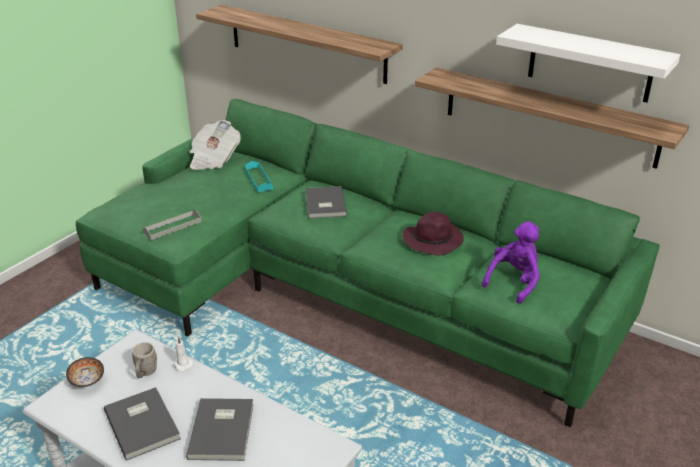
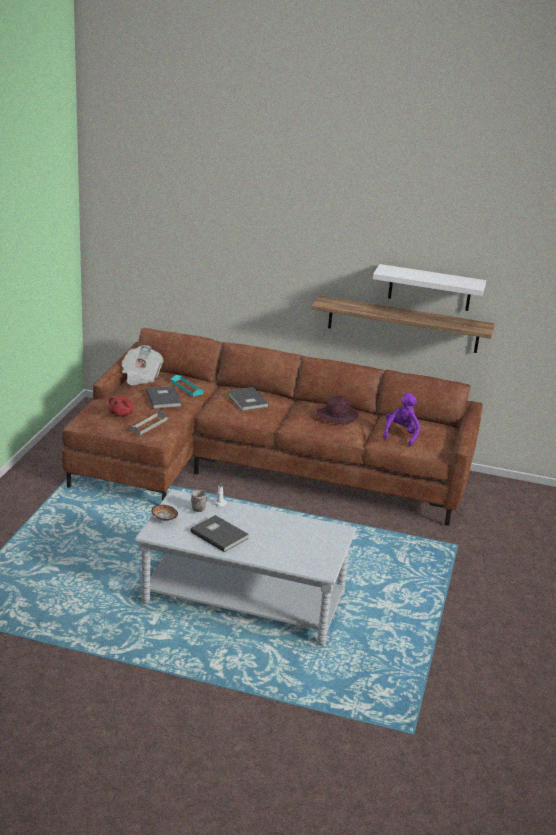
camera: 20 degrees left, 5 degrees down
green sofa [76,99,660,427] -> brown sofa [62,328,483,526]
grey book [186,398,254,461] -> grey book moved to [146,386,182,409]
shelf [196,5,403,84] -> none
none -> red plush toy [108,396,134,417]

